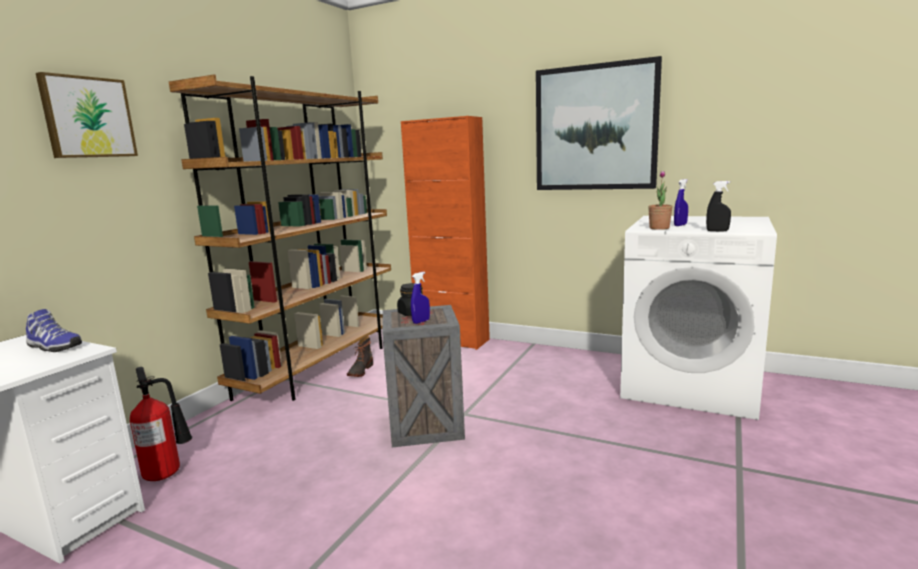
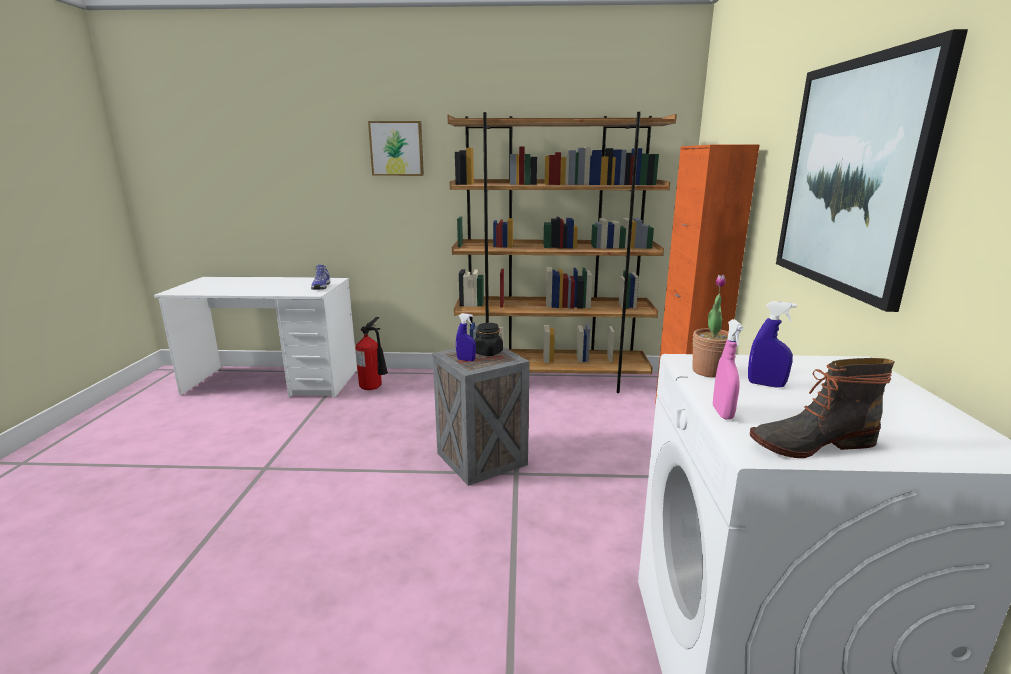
camera: 65 degrees right, 5 degrees up
boot [347,336,373,377] -> boot moved to [750,358,895,458]
black spray bottle [706,181,731,232] -> pink spray bottle [713,319,744,420]

